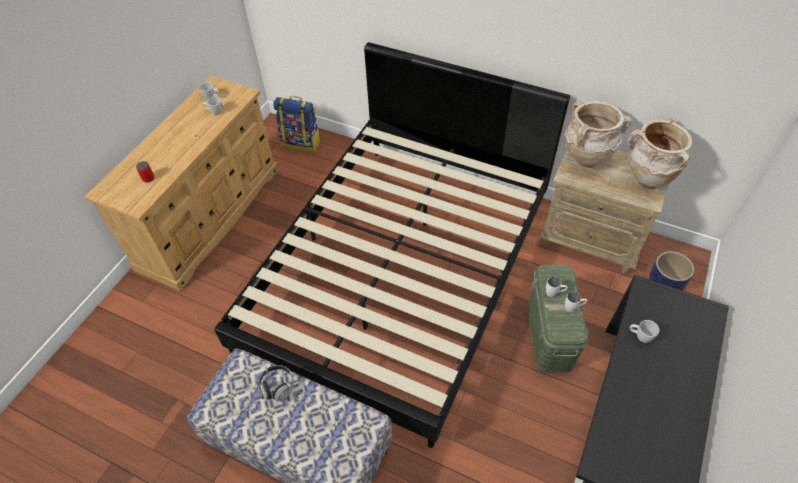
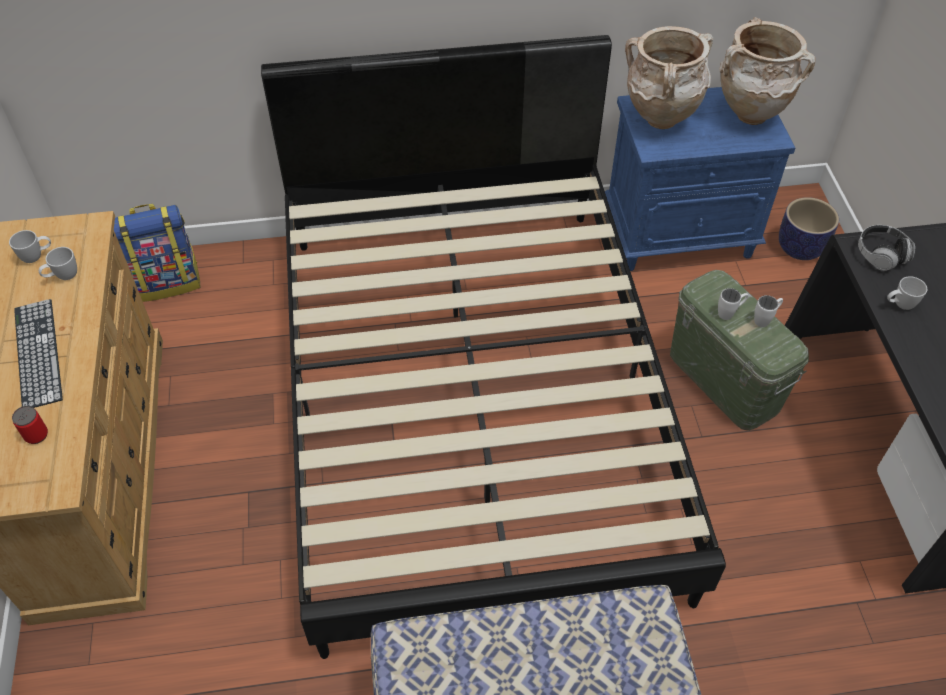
camera: 35 degrees left, 0 degrees up
headphones [257,365,294,402] -> headphones moved to [858,225,915,271]
beige nightstand [539,149,669,275] -> blue nightstand [605,87,795,271]
none -> keyboard [14,299,63,408]

